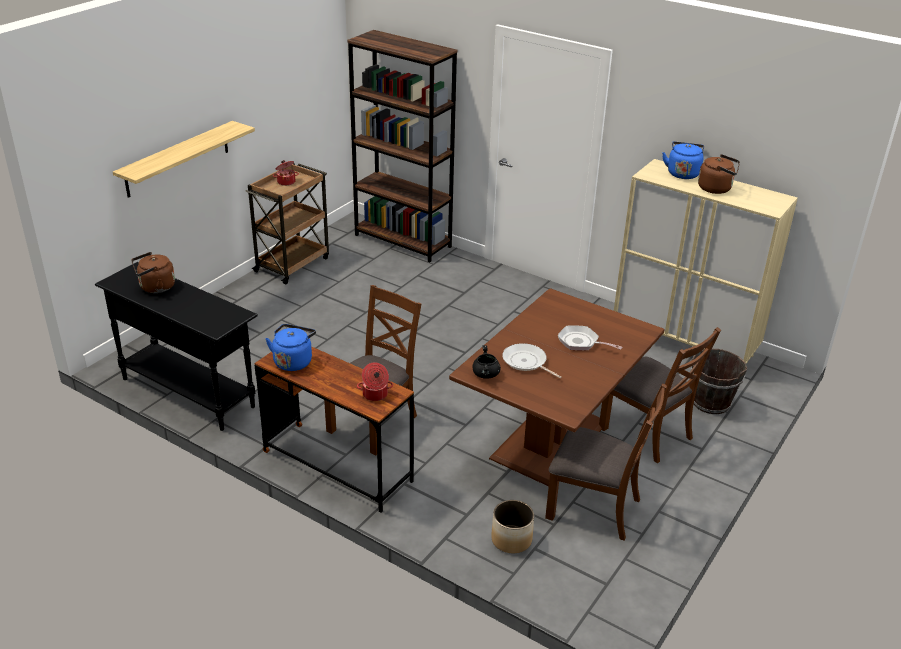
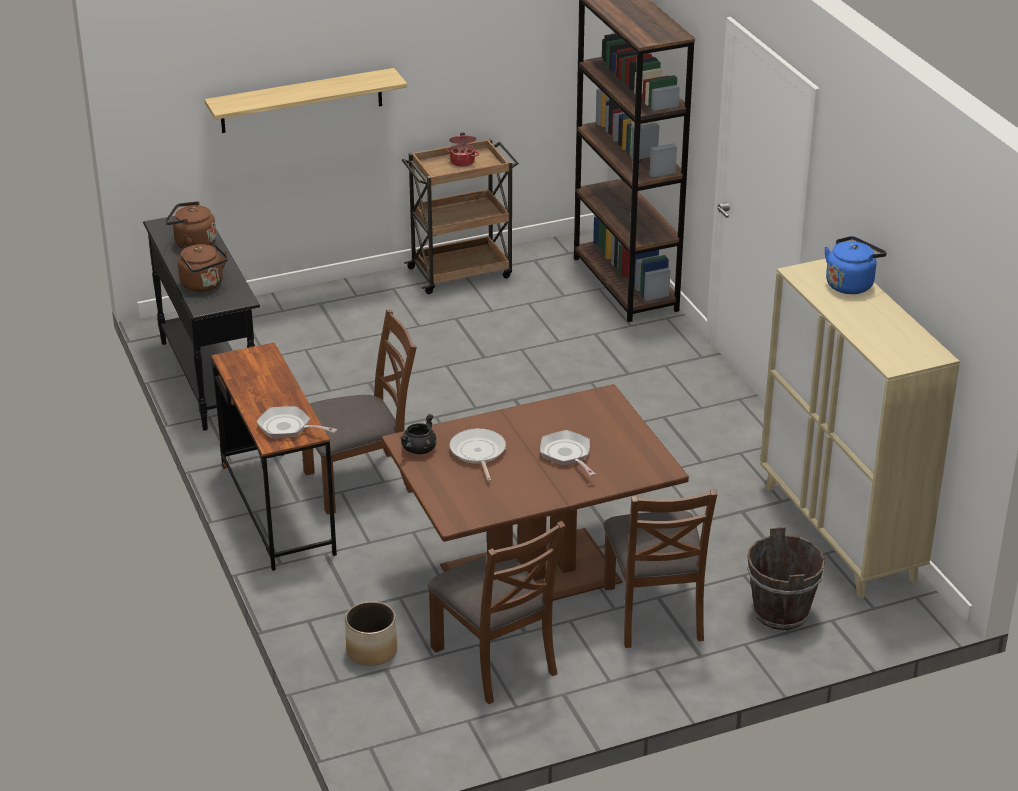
camera: 35 degrees right, 0 degrees up
blue kettle [265,324,316,371] -> none
cooking pot [357,362,393,401] -> frying pan [256,406,337,439]
brown kettle [698,154,740,194] -> brown kettle moved to [178,244,228,292]

